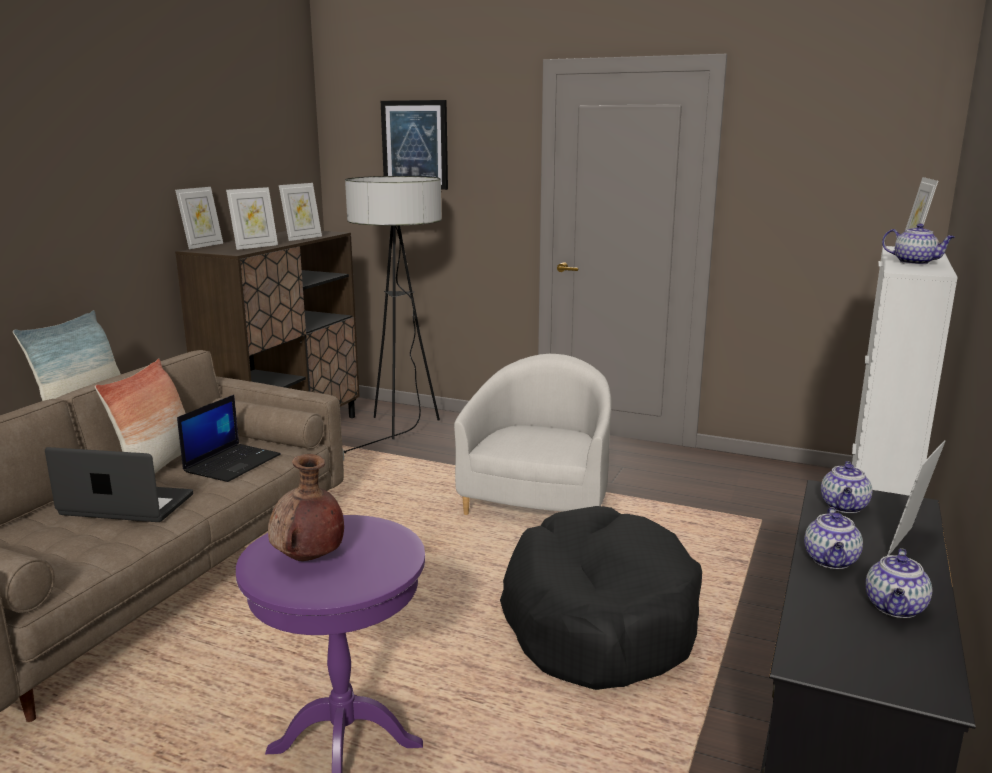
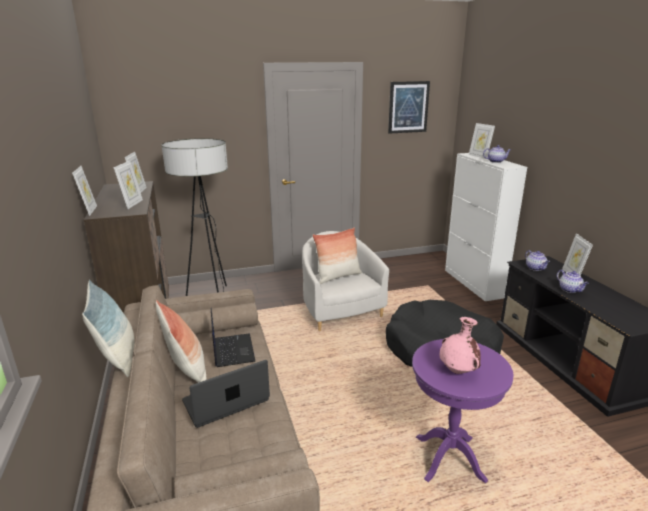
camera: 40 degrees left, 5 degrees up
brown vase [268,454,344,561] -> pink vase [440,317,481,374]
picture [381,100,448,190] -> picture moved to [388,81,430,134]
teapot [866,548,932,618] -> none
none -> pillow [312,227,362,284]

